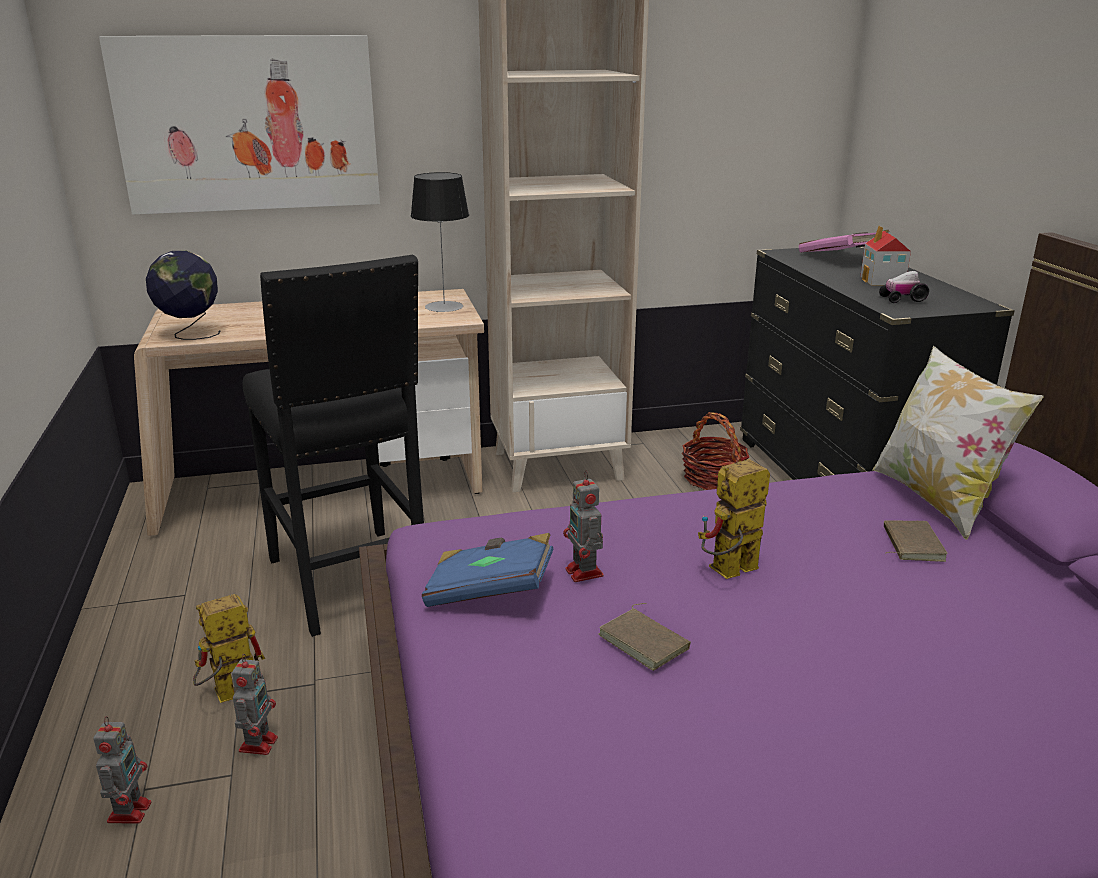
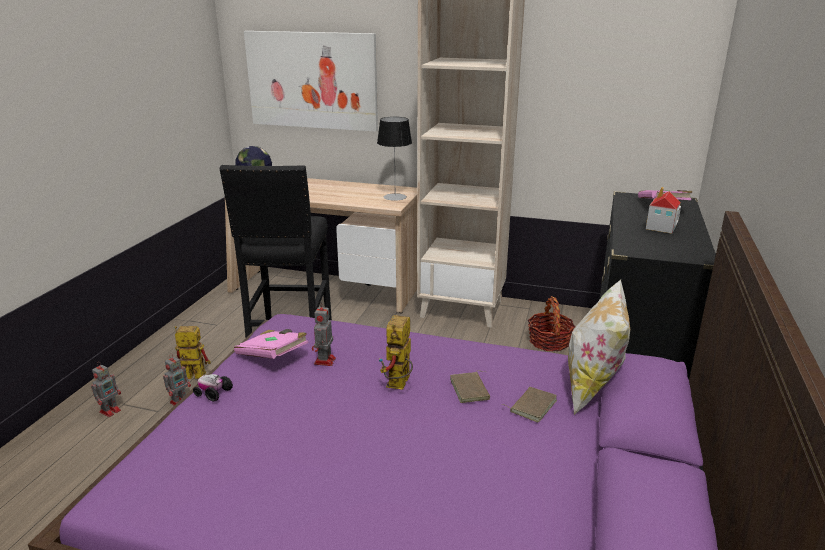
camera: 30 degrees right, 0 degrees up
blue book [422,533,554,607] -> pink book [234,329,308,359]
brown book [599,603,691,671] -> brown book moved to [450,370,490,403]
toy robot [698,459,770,579] -> toy robot turned 75 degrees counterclockwise [379,315,413,390]
toy car [879,271,929,303] -> toy car moved to [193,374,233,402]

